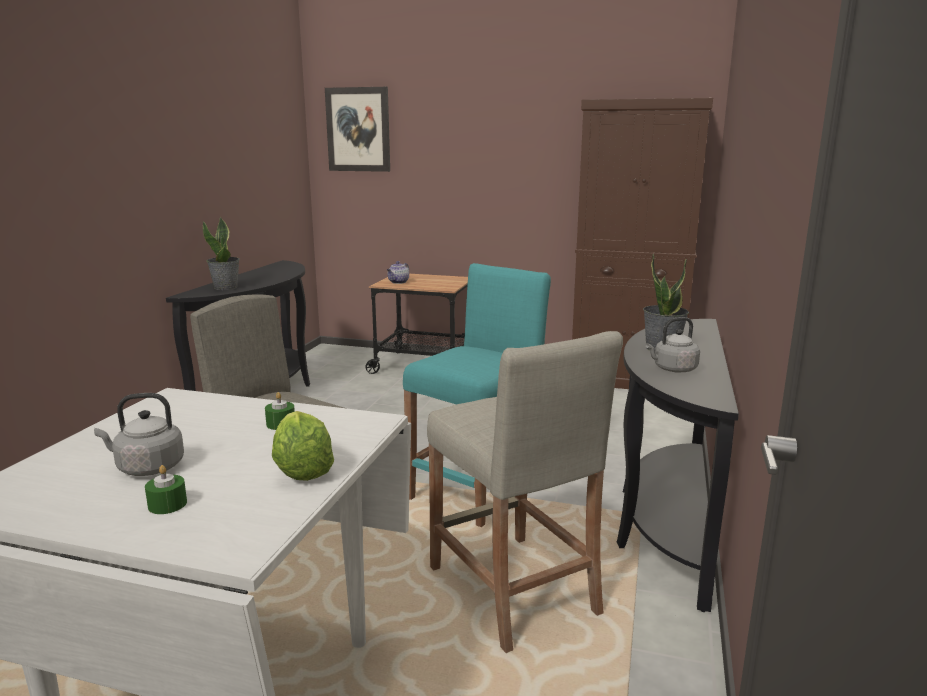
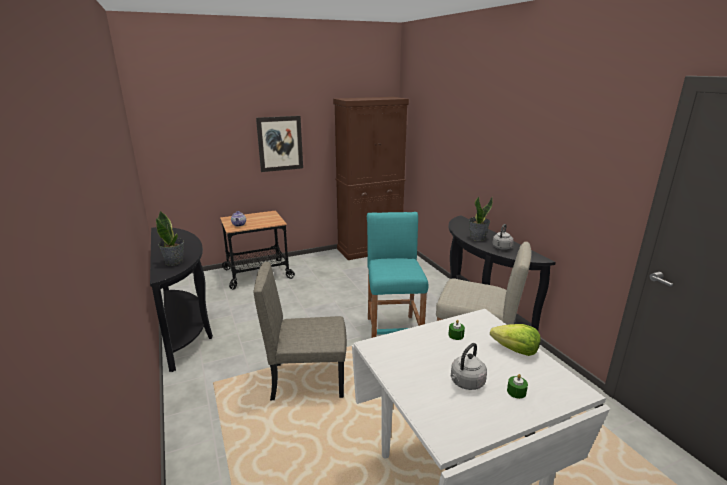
camera: 40 degrees left, 5 degrees up
picture [325,87,390,172] -> picture moved to [256,116,303,172]

